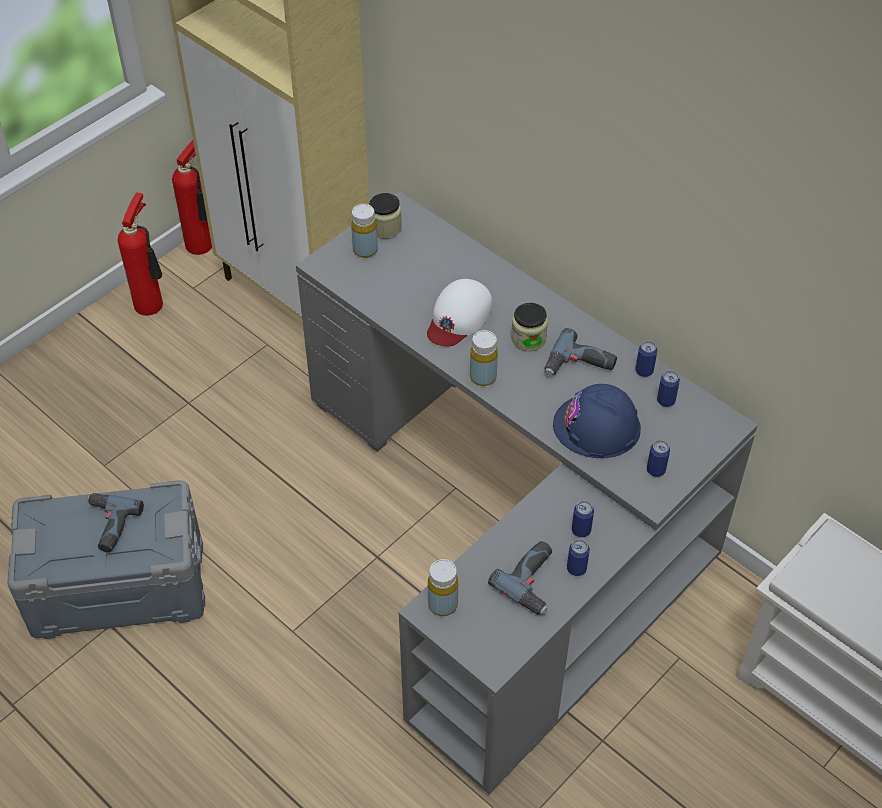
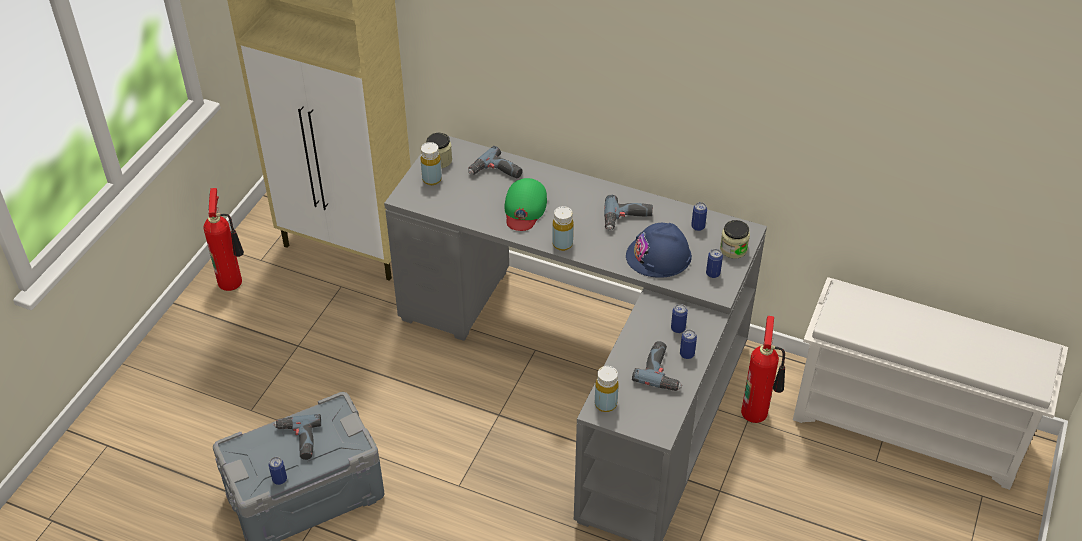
camera: 20 degrees left, 5 degrees down
fire extinguisher [172,140,212,255] -> fire extinguisher moved to [741,316,785,423]
white cap [427,279,492,347] -> green cap [504,178,547,231]
jar [511,303,548,351] -> jar moved to [720,220,750,259]
can [636,341,657,377] -> can moved to [268,457,287,485]
none -> power drill [468,146,523,178]

